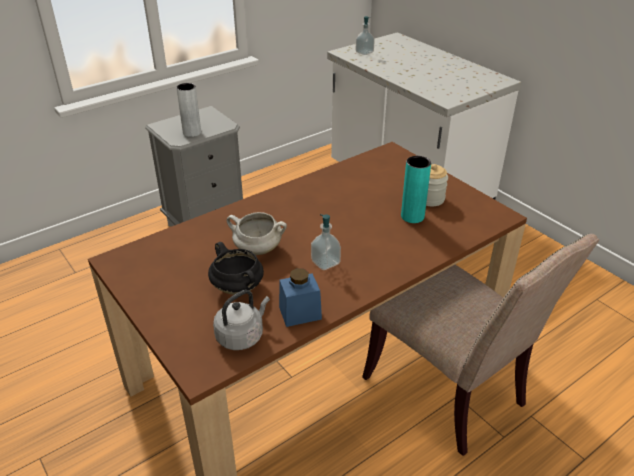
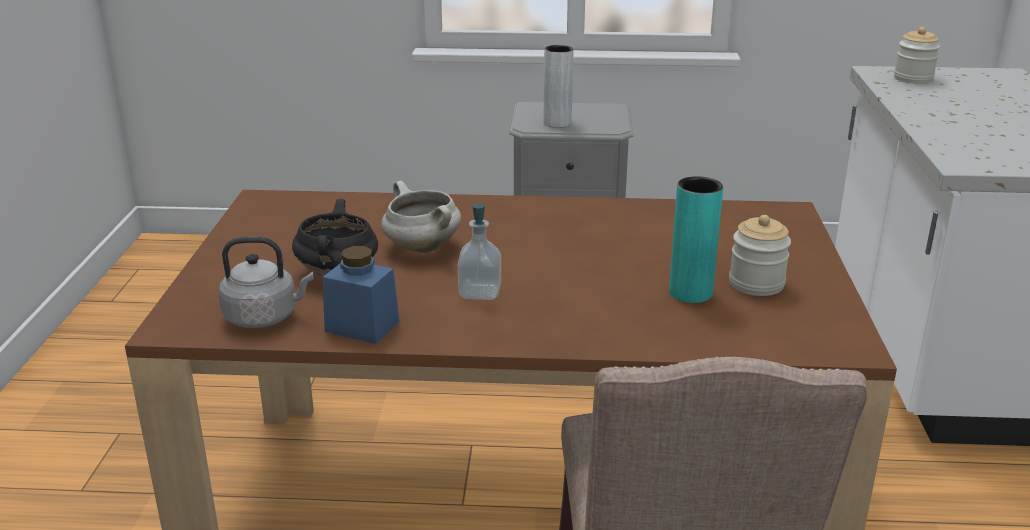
camera: 40 degrees right, 10 degrees down
soap dispenser [356,16,375,55] -> jar [894,27,940,84]

